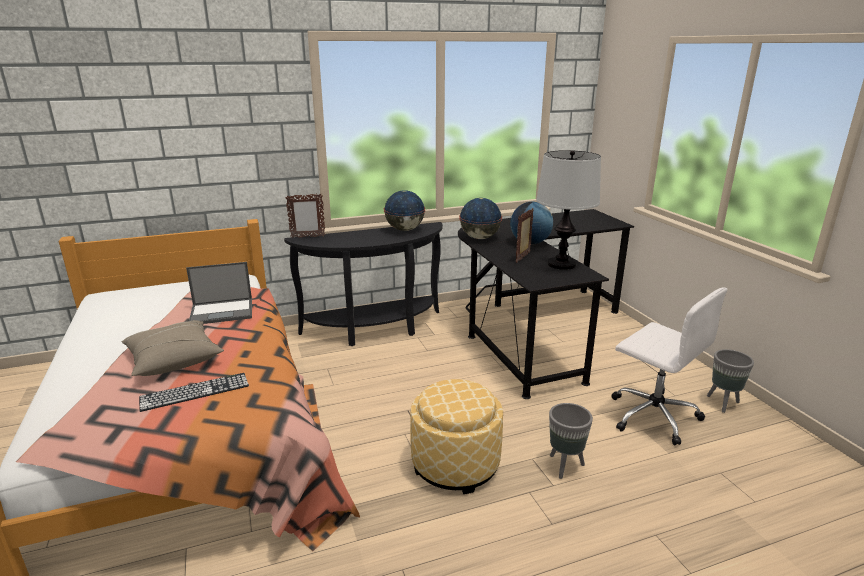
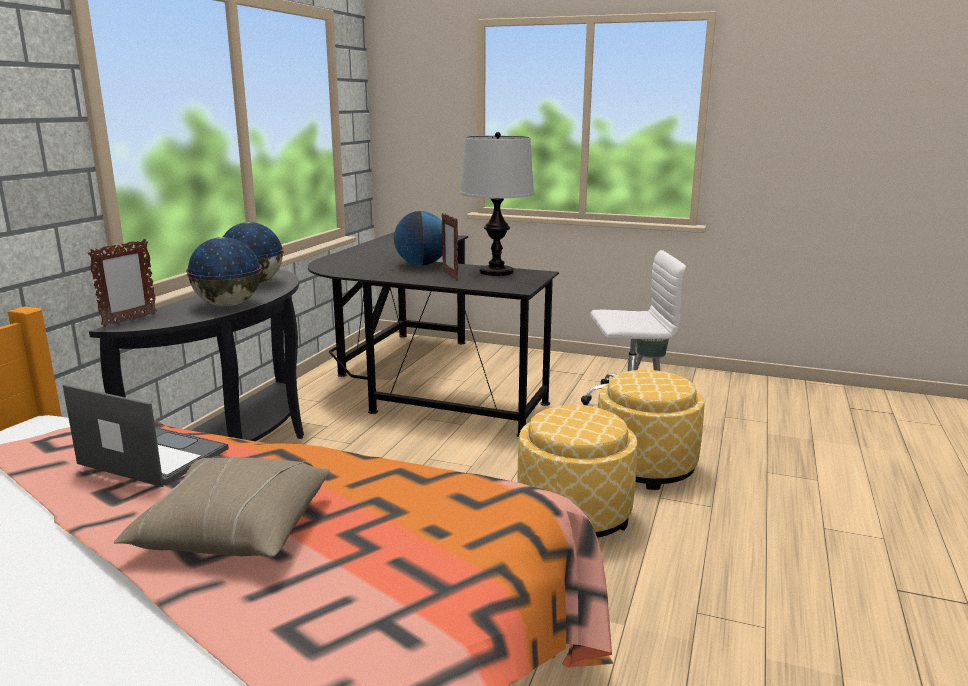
camera: 50 degrees left, 5 degrees down
keyboard [139,373,249,412] -> none
laptop [186,262,252,324] -> laptop turned 90 degrees counterclockwise [63,384,229,487]
globe [459,198,502,239] -> globe moved to [186,237,262,307]
grey planter [549,403,593,479] -> ottoman [598,370,705,490]

